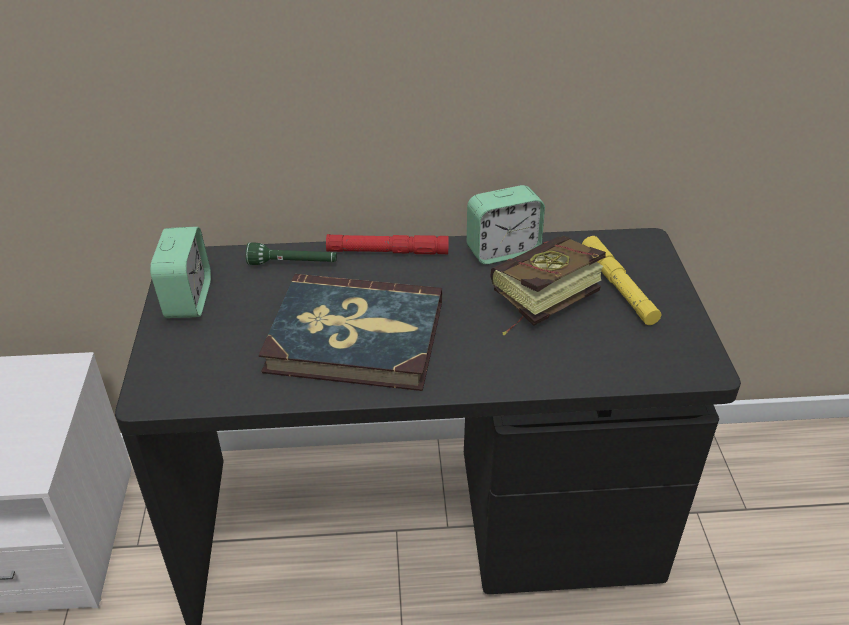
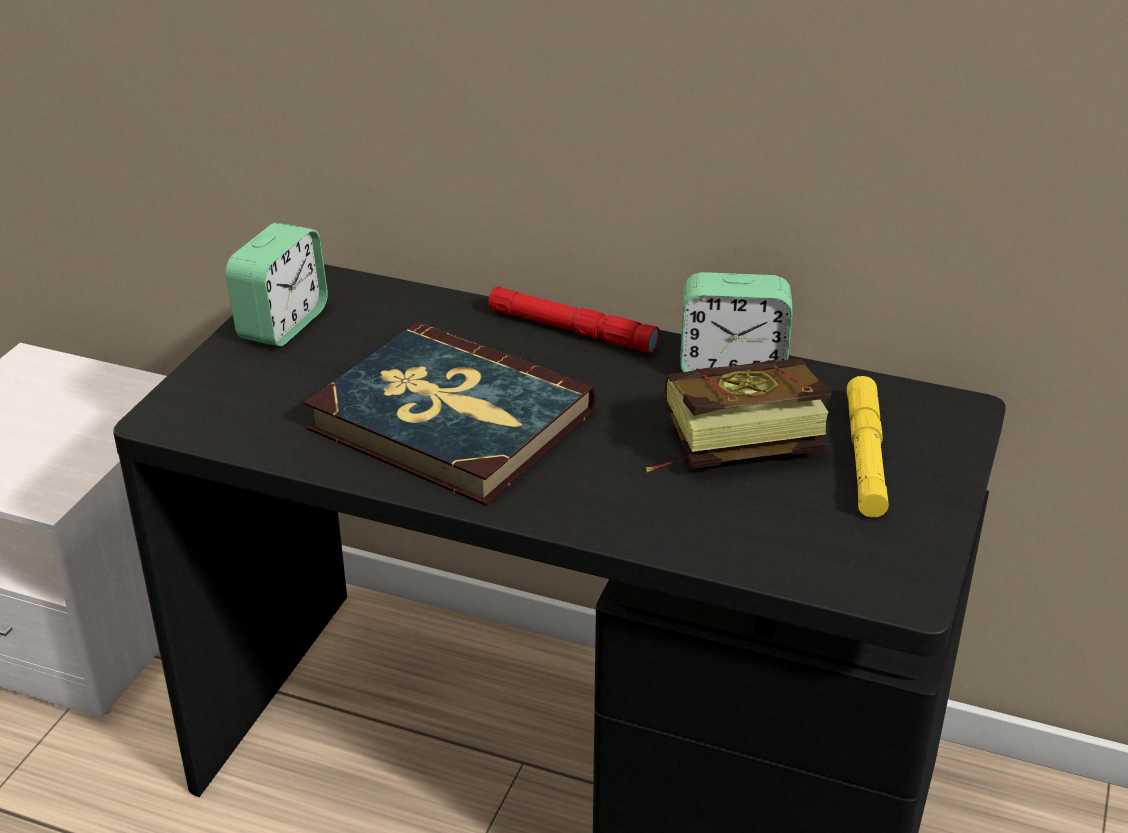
camera: 25 degrees right, 5 degrees down
green flashlight [246,243,337,265] -> none

